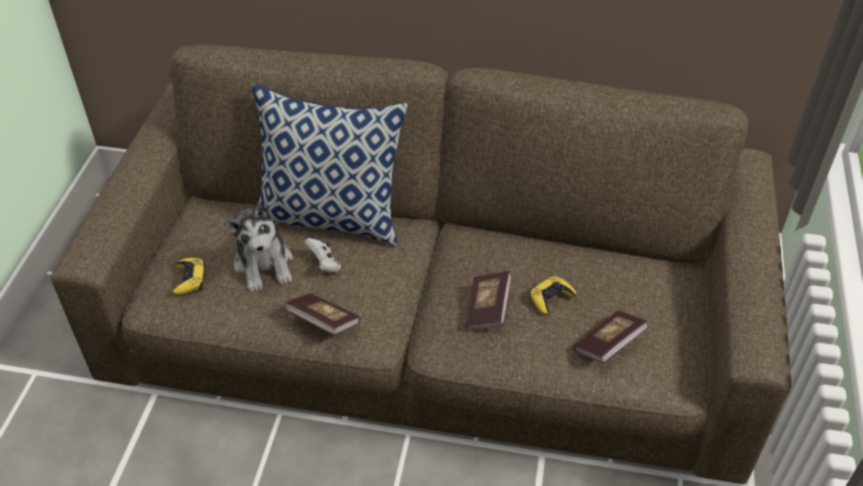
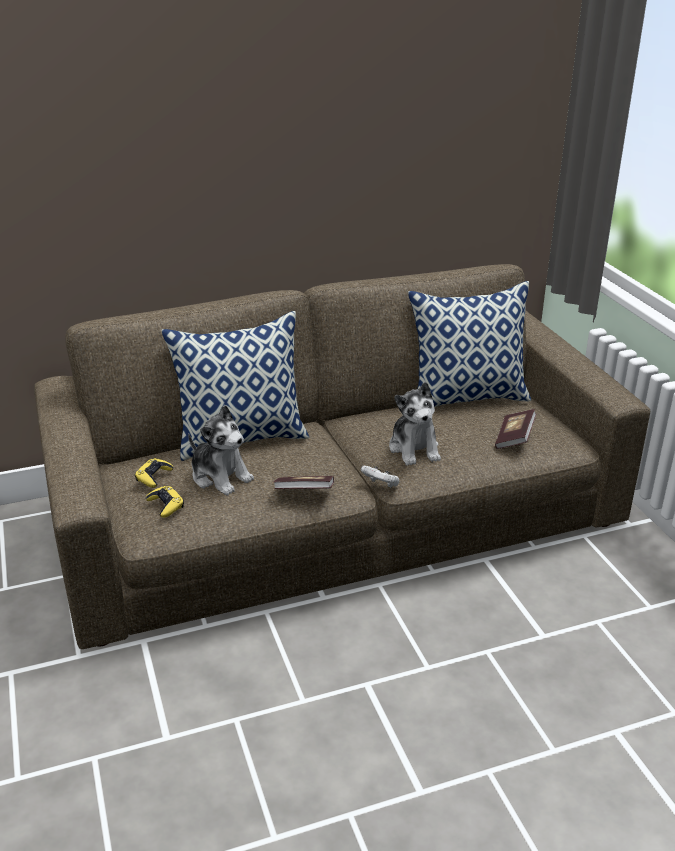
camera: 30 degrees left, 15 degrees down
white game controller [304,238,341,273] -> white game controller moved to [361,465,399,488]
book [465,271,512,331] -> plush toy [389,382,441,466]
yellow game controller [530,276,576,315] -> yellow game controller moved to [135,458,173,488]
none -> pillow [408,281,531,407]

